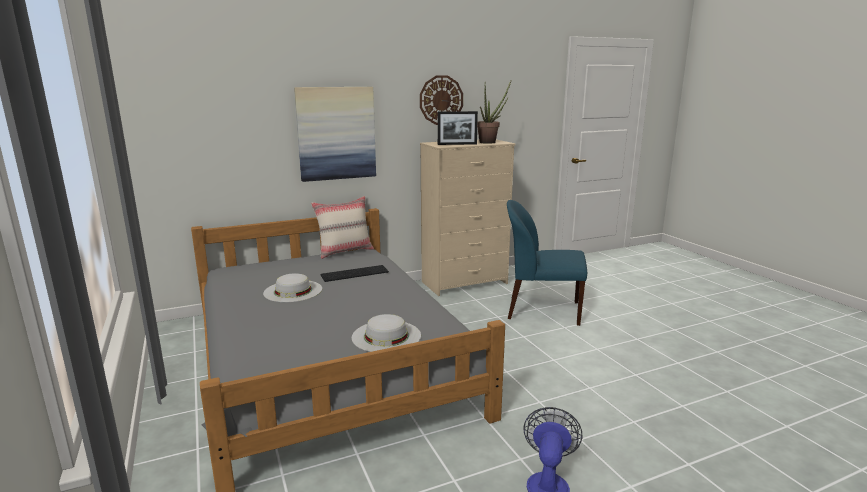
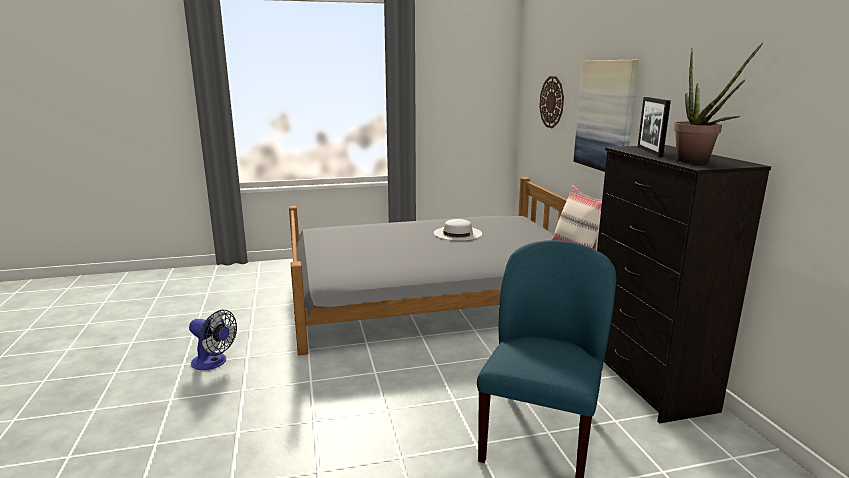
camera: 100 degrees right, 0 degrees up
keyboard [320,265,389,282] -> none
white hat [352,314,421,352] -> none
wall clock [420,76,463,125] -> wall clock moved to [539,76,564,128]
beige dresser [420,140,515,296] -> black dresser [597,145,771,424]

